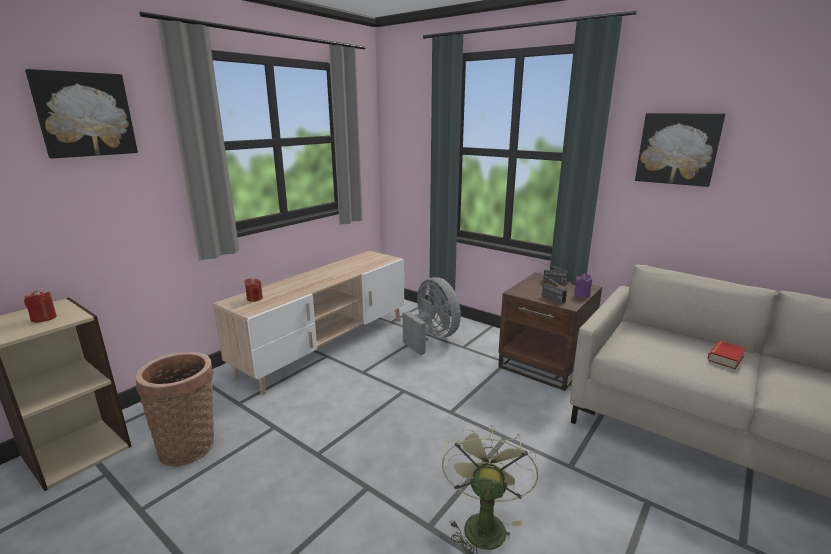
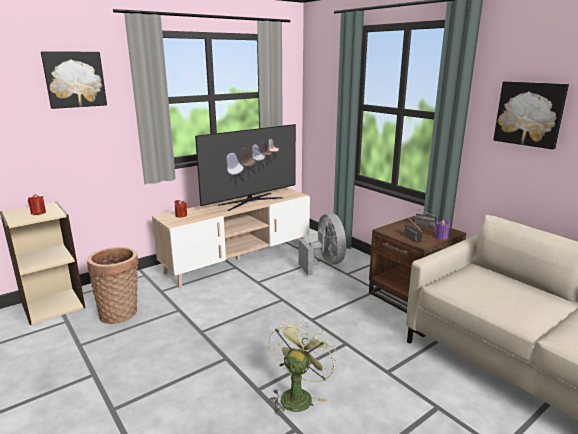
camera: 15 degrees right, 0 degrees up
book [707,341,746,369] -> none
none -> television [195,124,296,211]

